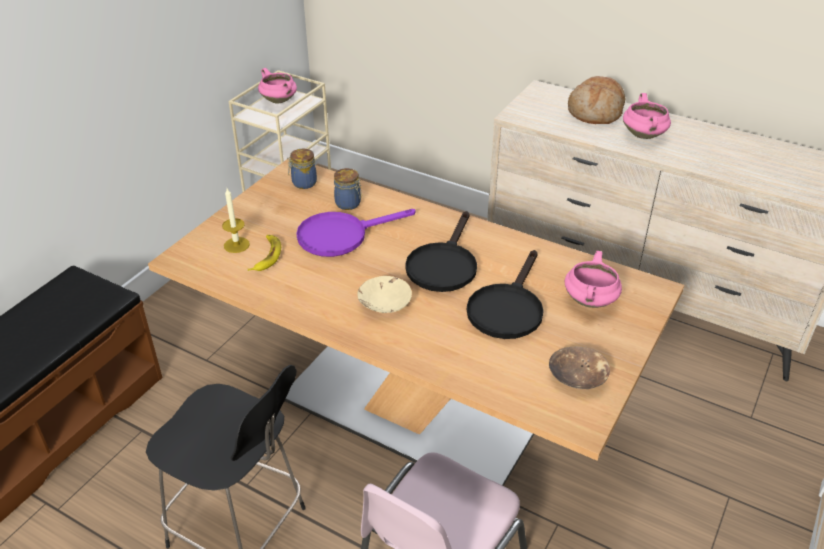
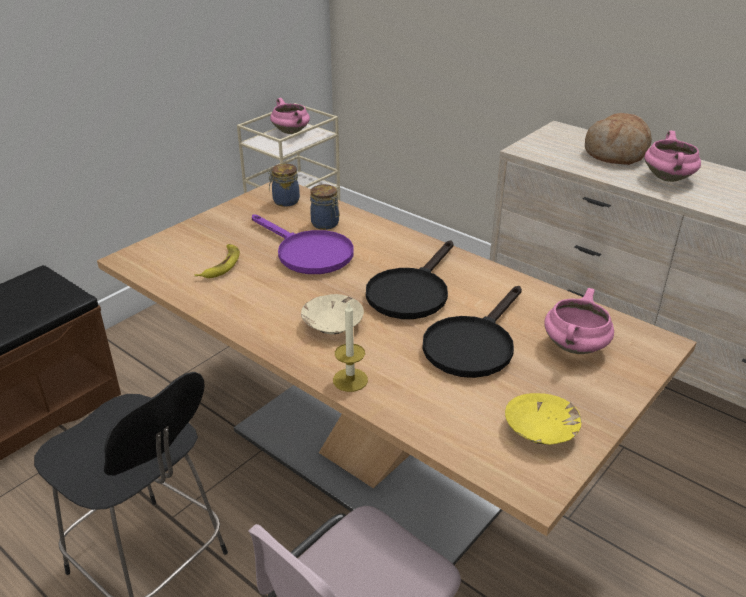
camera: 10 degrees right, 5 degrees down
candle [222,188,250,253] -> candle moved to [333,301,368,392]
purple frying pan [296,209,416,257] -> purple frying pan turned 120 degrees counterclockwise [252,214,354,274]
brown bowl [549,347,610,389] -> yellow bowl [505,393,582,445]

